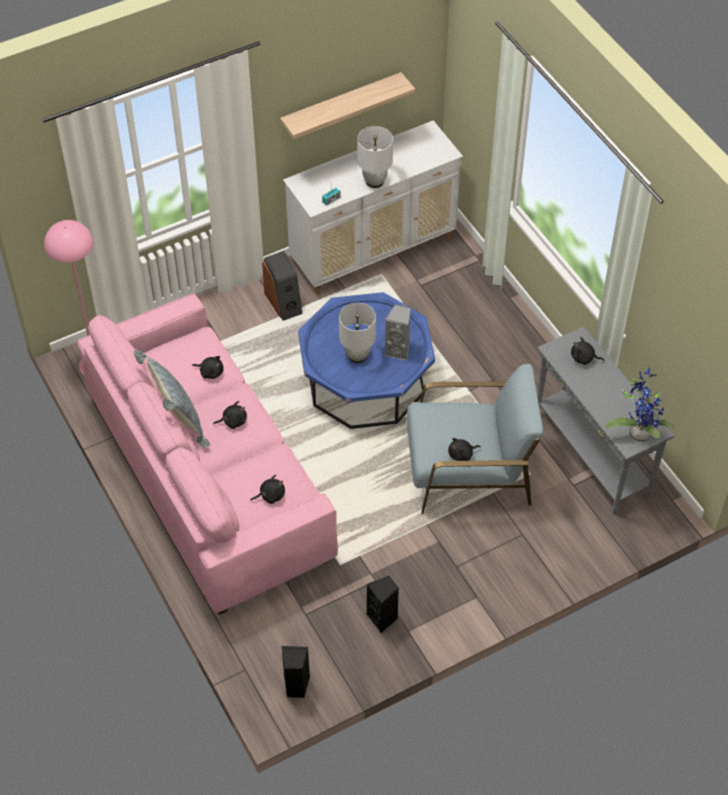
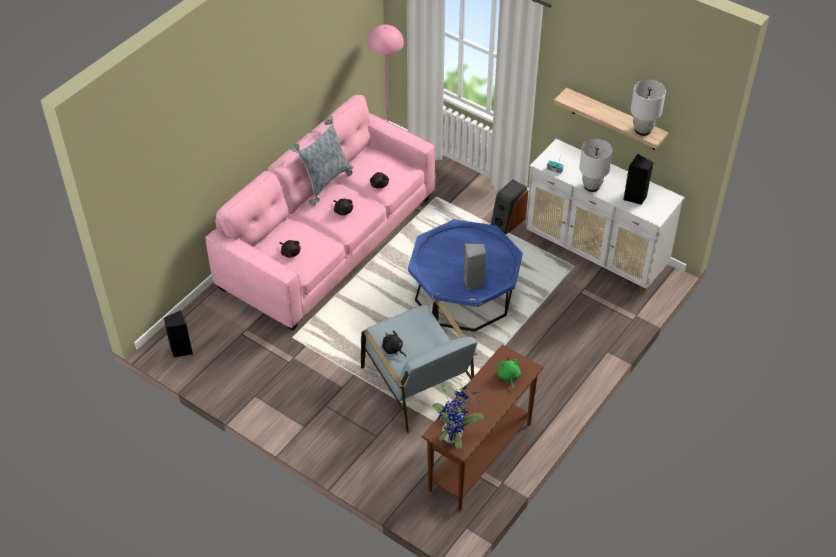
camera: 65 degrees right, 5 degrees down
white table lamp [339,303,376,363] -> white table lamp moved to [630,80,666,136]
black speaker [367,576,399,633] -> black speaker moved to [623,154,653,205]
grey console table [537,326,674,515] -> brown console table [422,344,544,510]
black plush toy [571,337,605,365] -> green plush toy [498,357,521,390]

